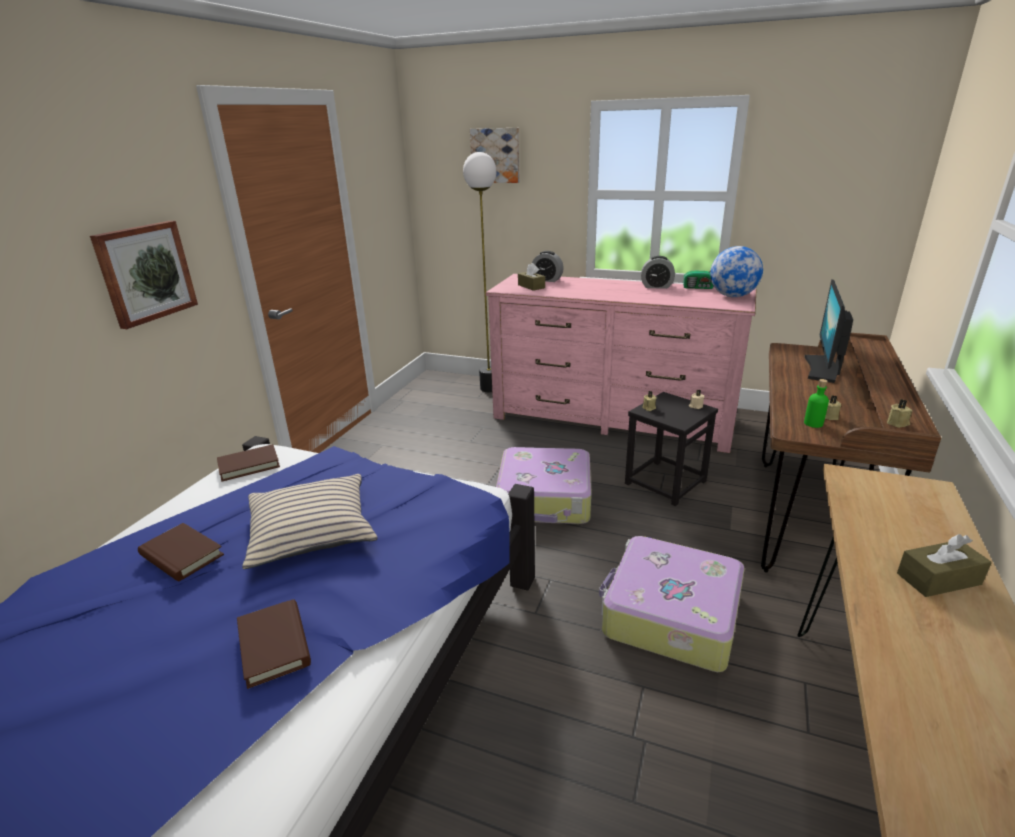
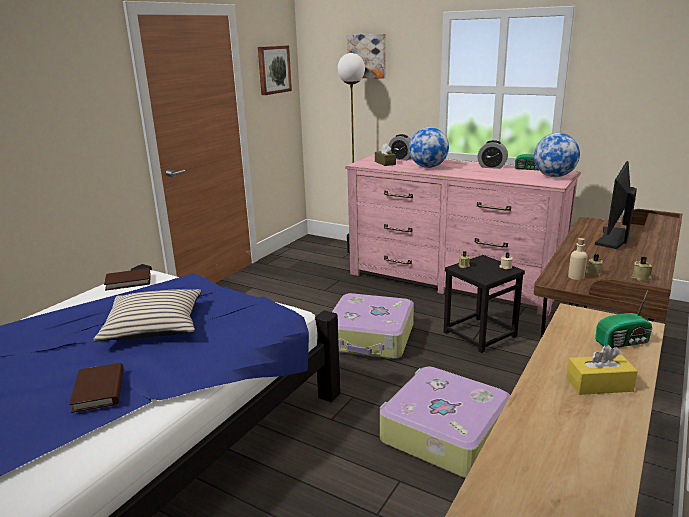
camera: 10 degrees right, 5 degrees down
picture [90,221,198,329] -> picture moved to [258,45,292,95]
brown book [138,523,224,581] -> none
green bottle [804,379,829,428] -> beige bottle [568,238,587,280]
brown tissue box [897,534,992,597] -> yellow tissue box [566,344,638,395]
none -> globe [409,127,449,168]
none -> radio [595,290,653,348]

